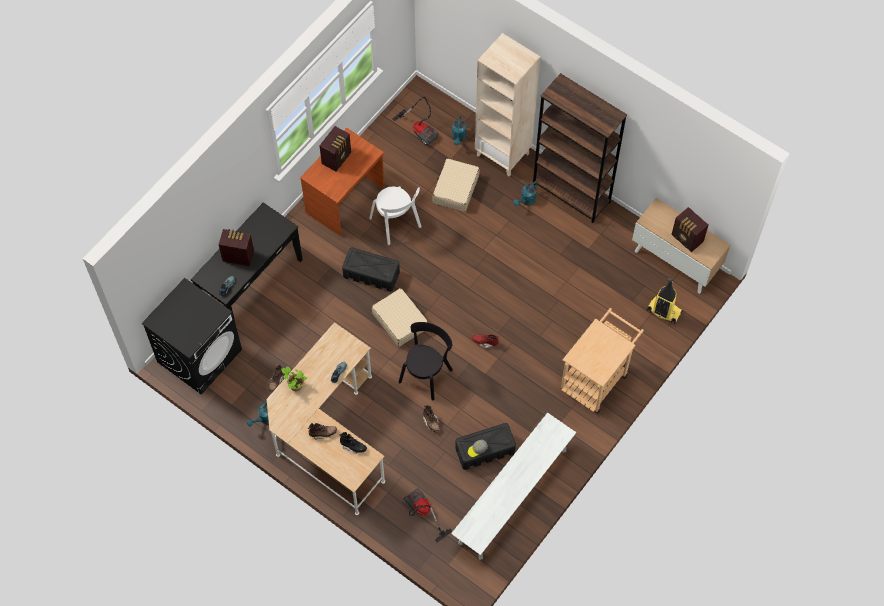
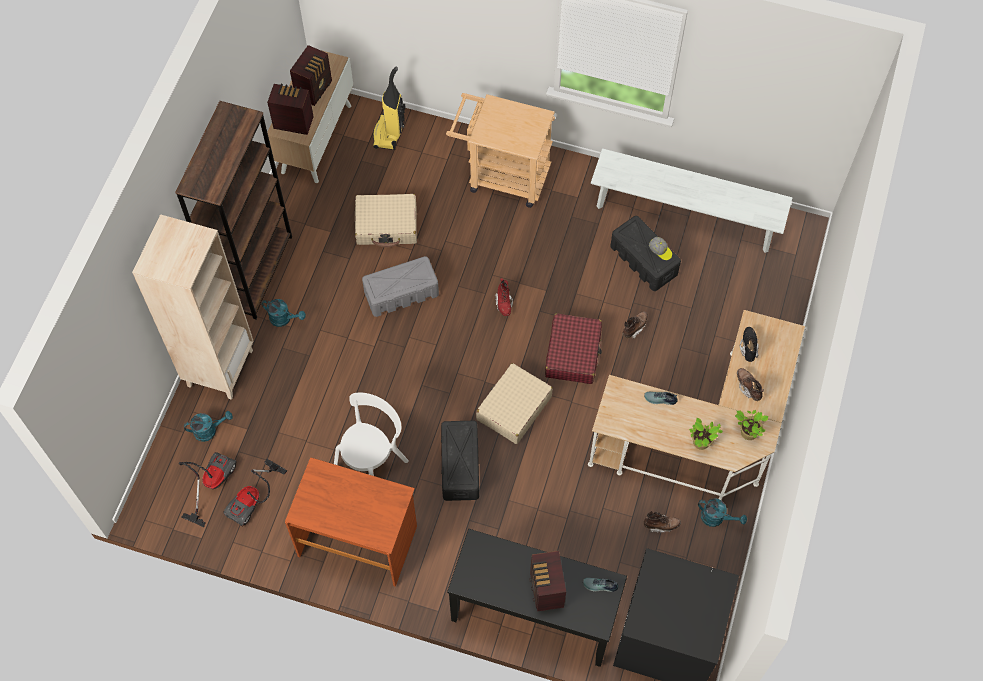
camera: 110 degrees left, 0 degrees up
radio [319,126,351,171] -> radio moved to [267,84,314,135]
black chair [399,322,453,400] -> red suitcase [545,313,602,384]
vacuum cleaner [404,488,452,543] -> vacuum cleaner moved to [224,459,287,526]
beige suitcase [432,158,480,212] -> beige suitcase moved to [355,194,417,248]
none -> grey storage box [362,256,439,317]
none -> potted plant [735,410,768,440]

